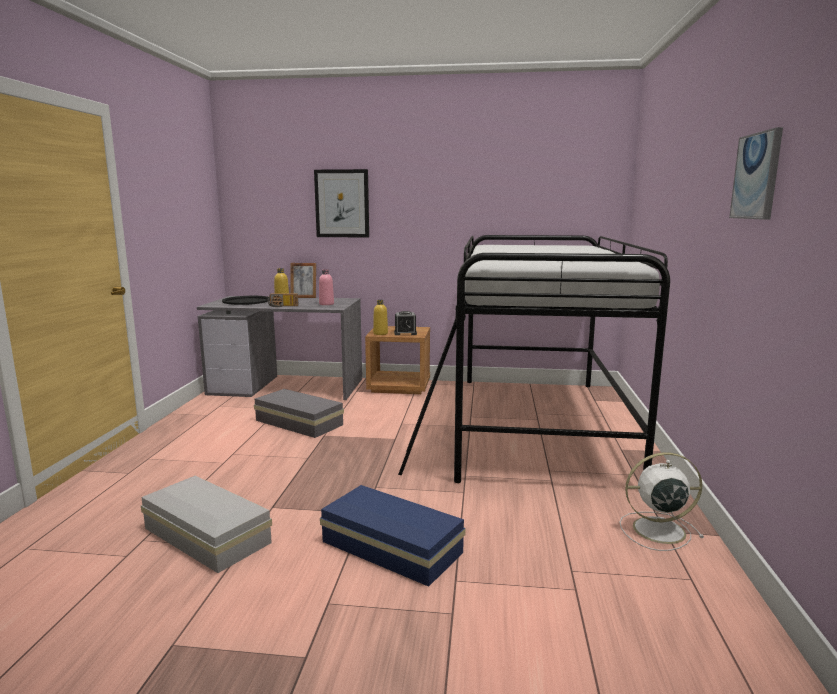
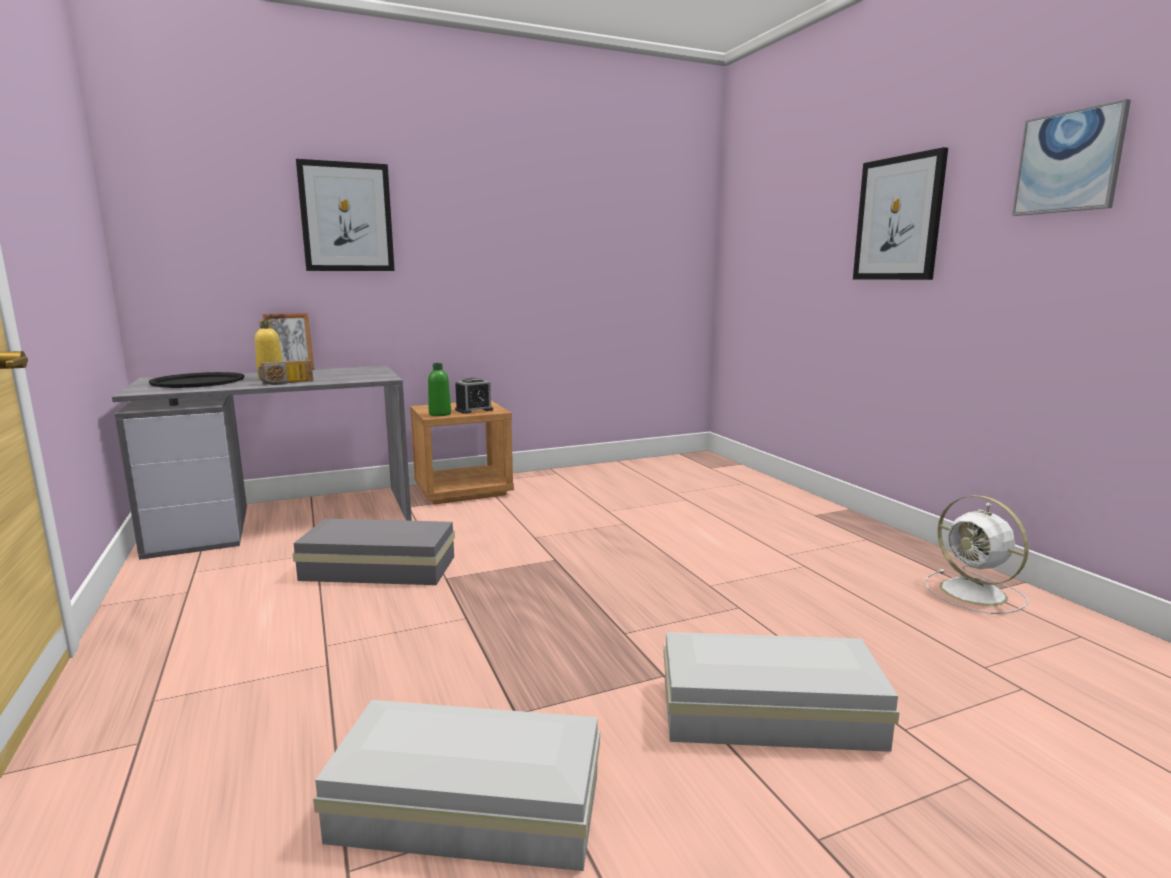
camera: 30 degrees left, 0 degrees up
pink bottle [319,269,334,305] -> none
blue storage box [320,485,466,587] -> white storage box [664,632,900,752]
yellow bottle [373,300,388,335] -> green bottle [428,363,451,416]
black bed [398,235,670,483] -> none
white fan [620,452,704,551] -> white fan turned 90 degrees counterclockwise [924,495,1029,614]
none -> picture [853,147,948,280]

